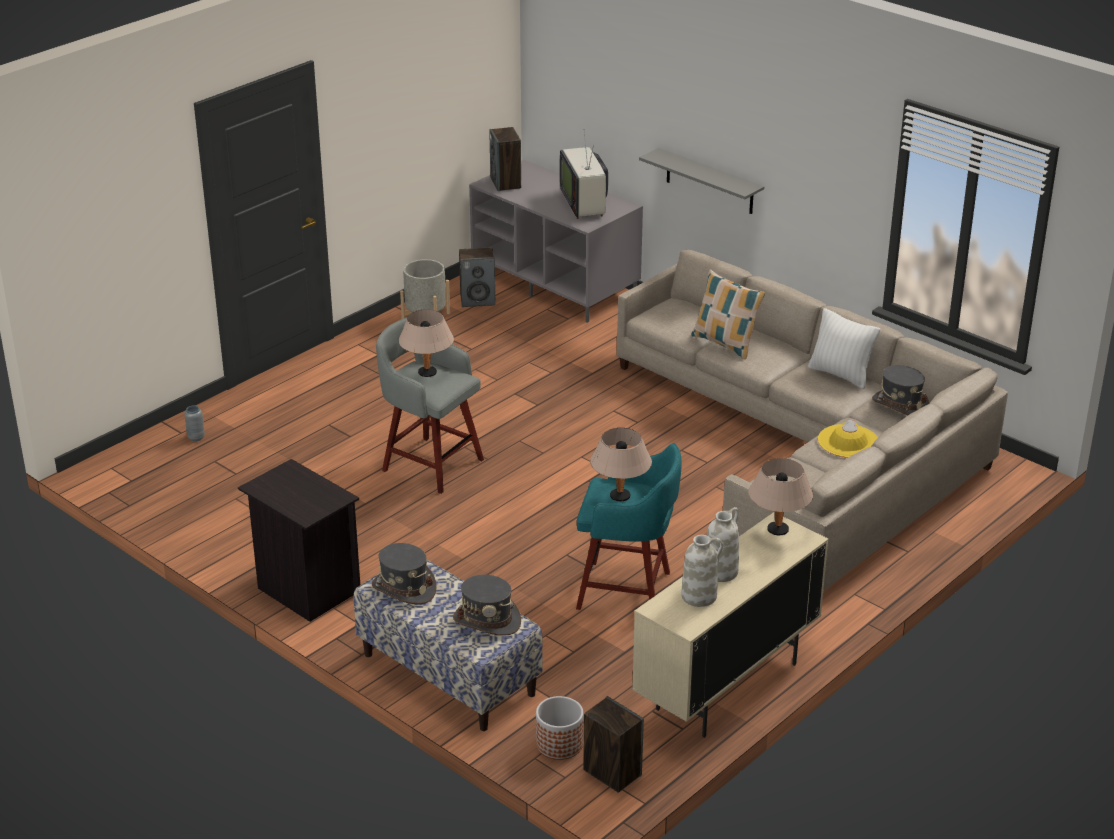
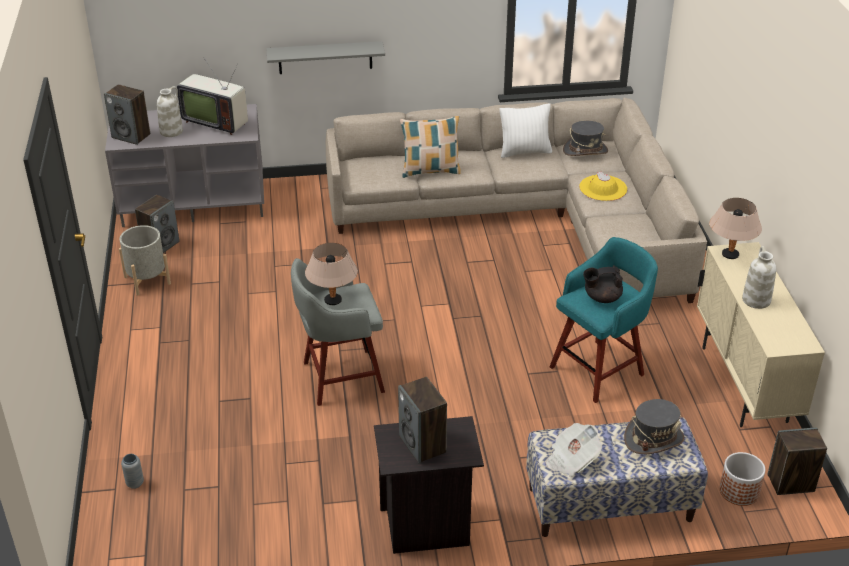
camera: 50 degrees left, 5 degrees up
grey hat [372,543,437,604] -> newspaper [546,423,602,477]
beige table lamp [590,428,652,501] -> black teapot [583,265,623,303]
white vase [681,535,723,607] -> white vase moved to [157,86,183,137]
none -> speaker [398,377,447,463]

